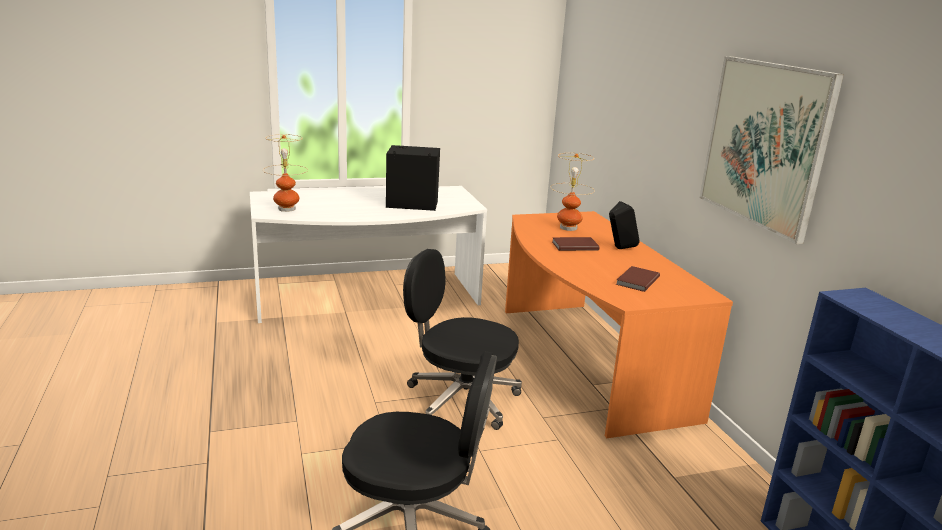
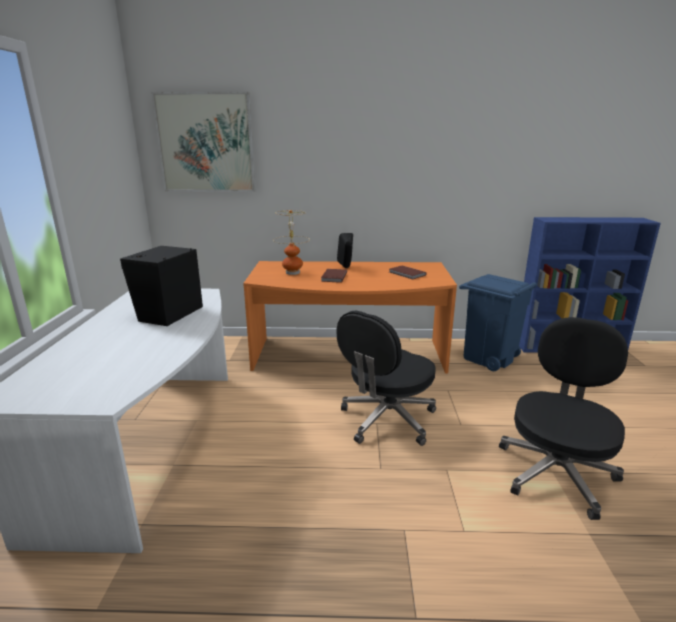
camera: 70 degrees left, 0 degrees up
table lamp [263,134,308,212] -> none
picture [700,56,844,244] -> picture moved to [151,92,256,192]
none -> blue trash can [459,274,537,371]

